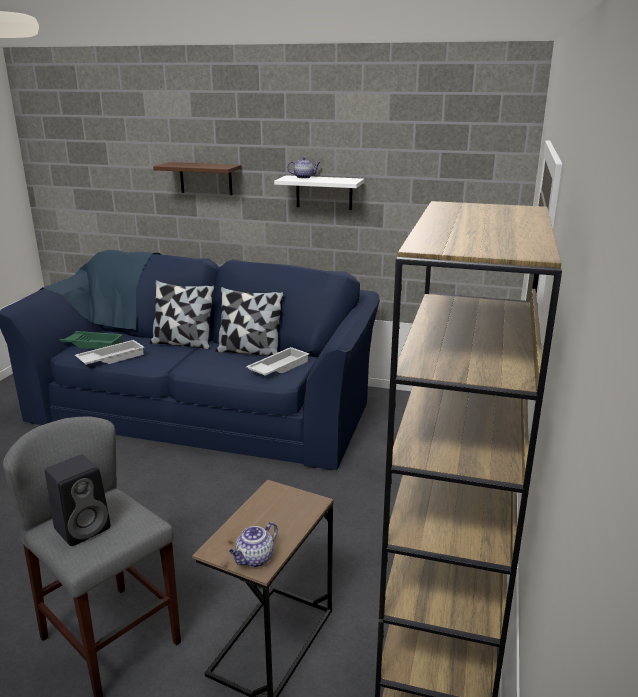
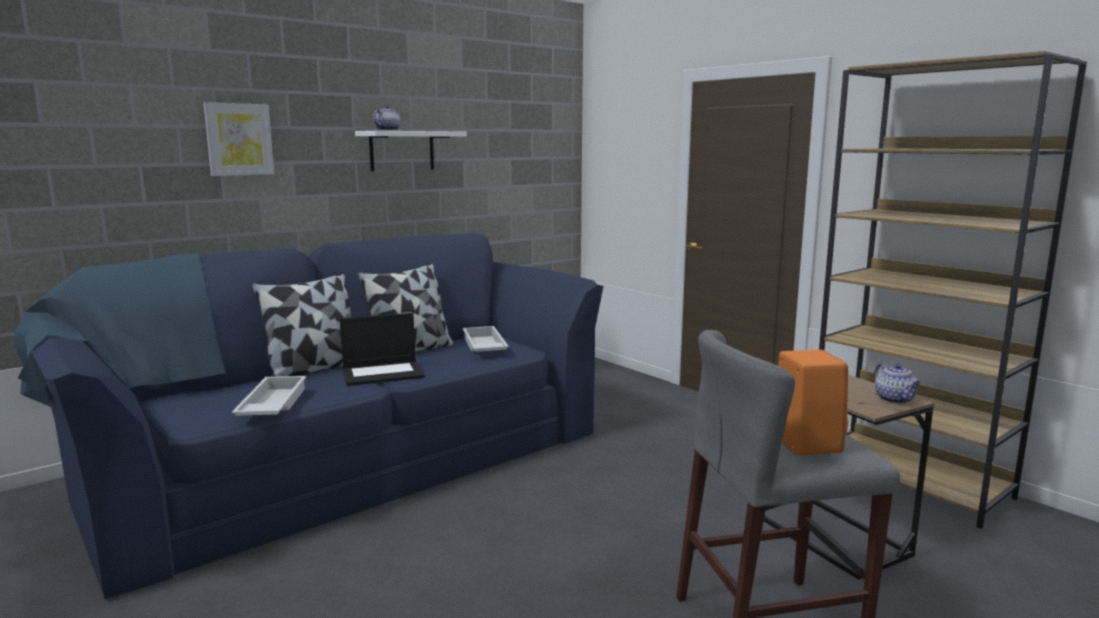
camera: 55 degrees left, 10 degrees down
black speaker [45,455,111,546] -> orange speaker [778,350,848,455]
green tray [59,331,123,349] -> none
brown shelf [153,162,242,195] -> picture [203,102,274,176]
none -> laptop [340,313,425,386]

